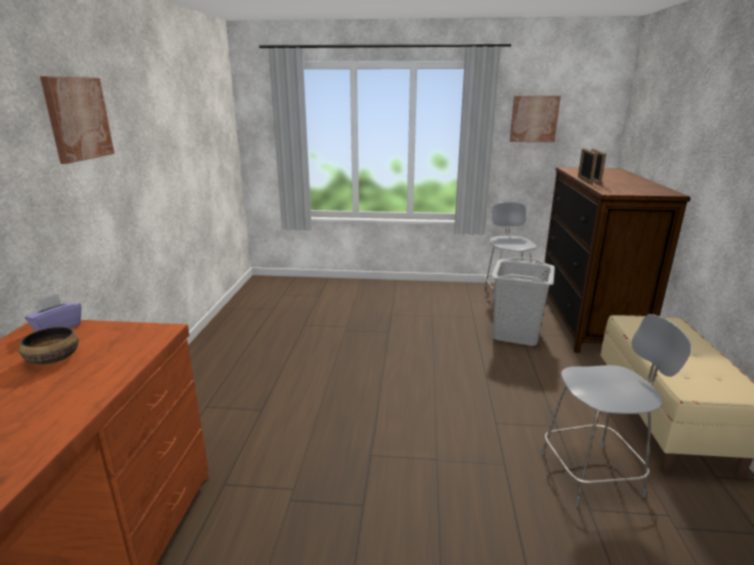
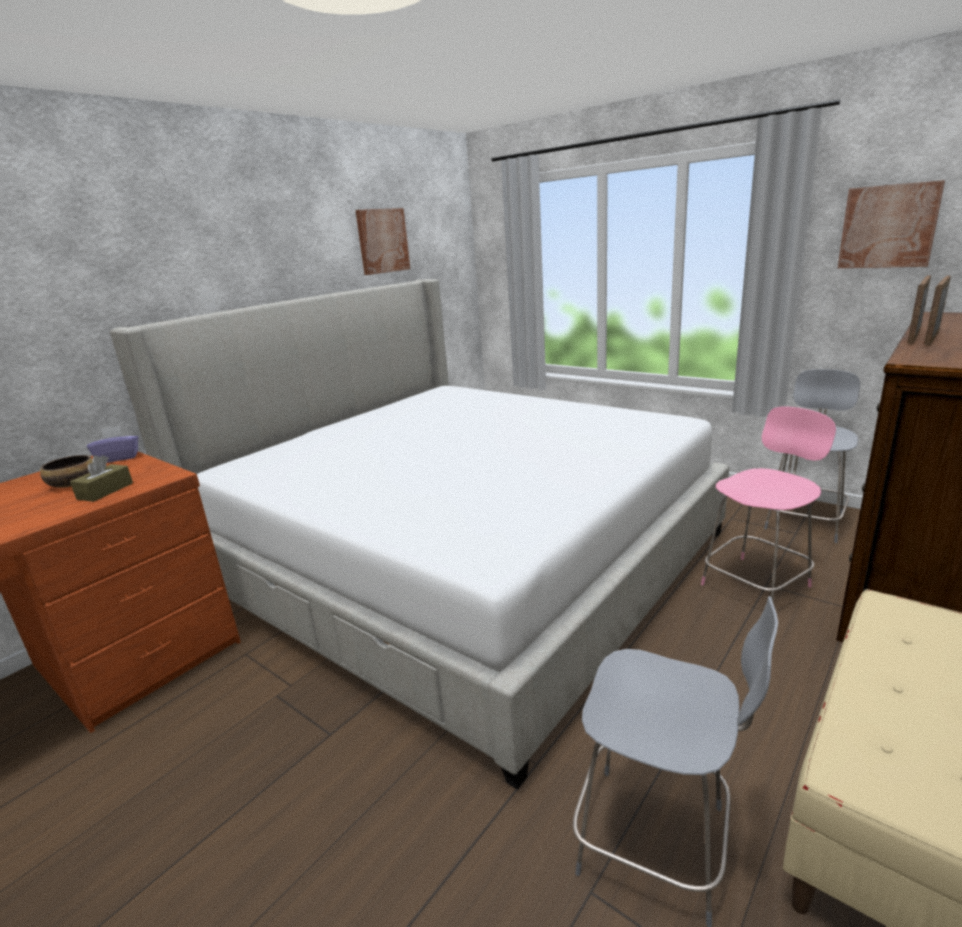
camera: 35 degrees right, 0 degrees up
picture [40,76,115,164] -> picture moved to [355,208,410,275]
grey laundry basket [491,257,555,346] -> pink chair [701,407,836,601]
none -> brown tissue box [70,455,133,502]
none -> bed [110,279,729,789]

